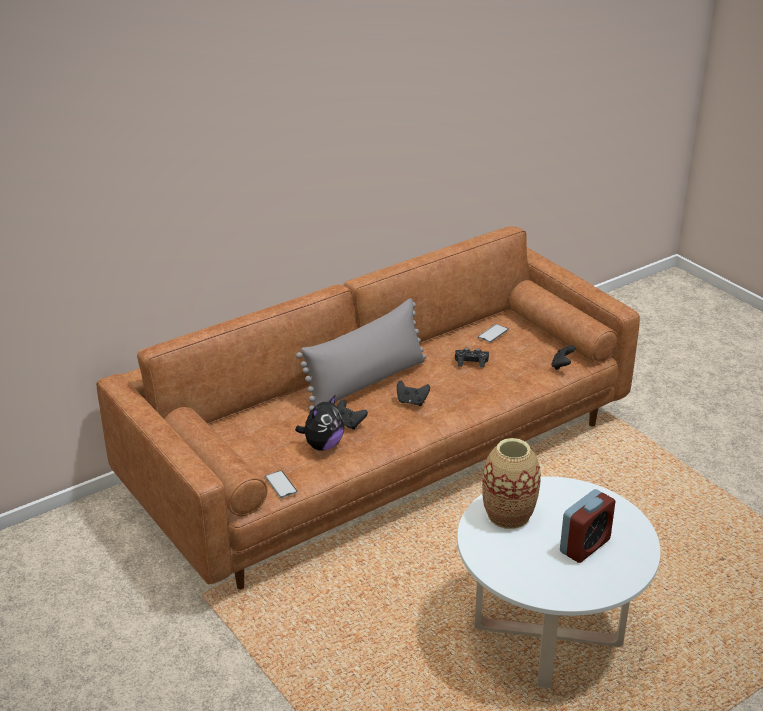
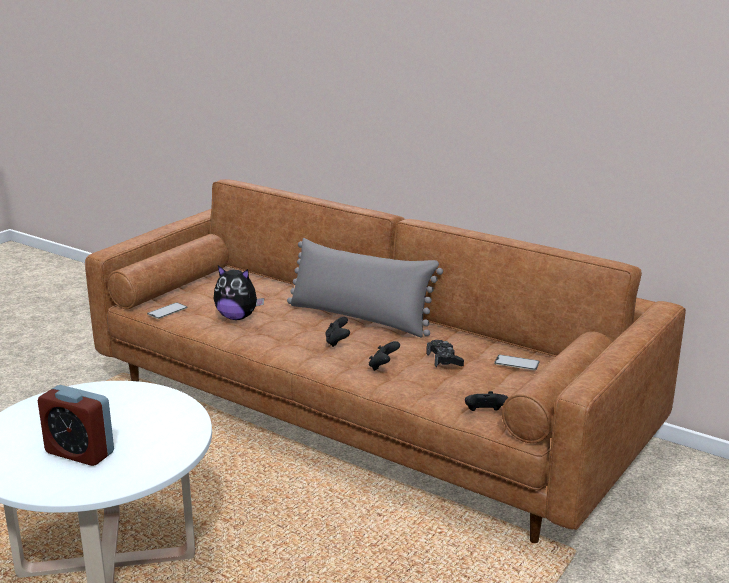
camera: 70 degrees right, 10 degrees down
black game controller [337,400,368,430] -> black game controller moved to [369,341,400,371]
vase [482,438,541,529] -> none

